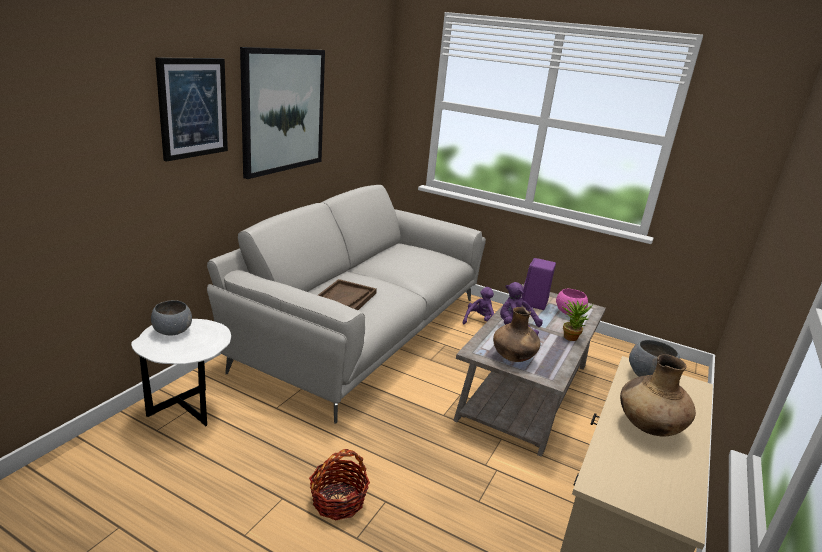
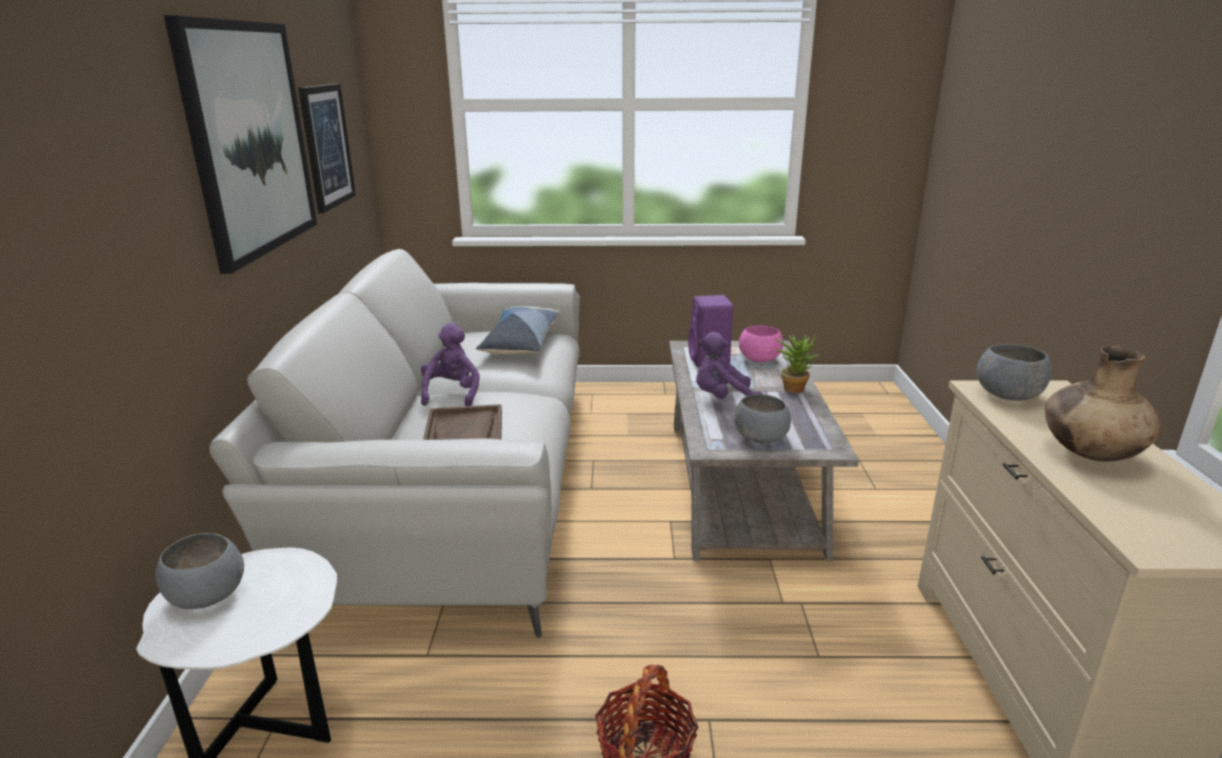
camera: 25 degrees left, 0 degrees up
picture [155,57,228,161] -> picture moved to [298,84,356,213]
purple plush toy [462,287,494,324] -> purple plush toy moved to [421,323,480,406]
brown vase [493,307,541,362] -> grey bowl [735,394,791,444]
none -> pillow [476,306,560,355]

